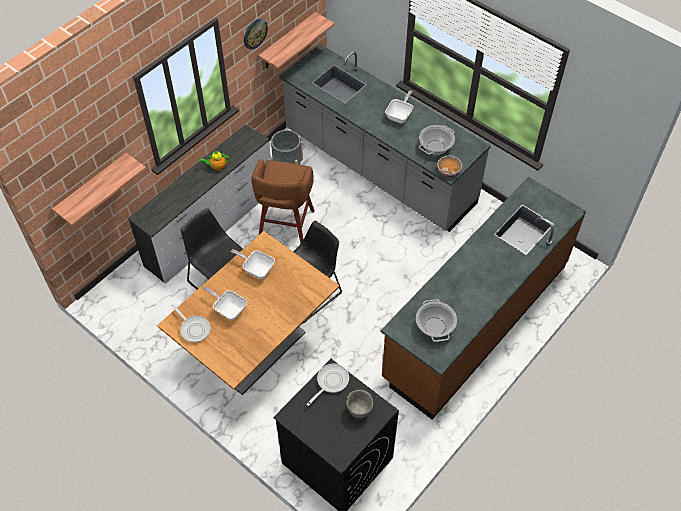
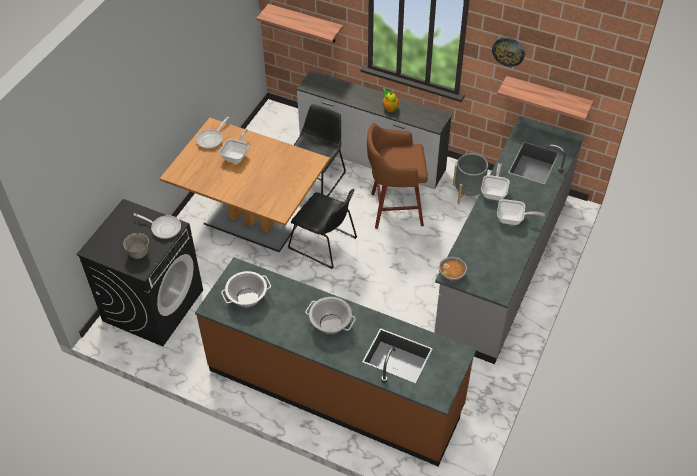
camera: 75 degrees right, 5 degrees down
frying pan [231,249,275,279] -> frying pan moved to [481,163,509,201]
cooking pot [419,125,455,155] -> cooking pot moved to [305,297,356,334]

